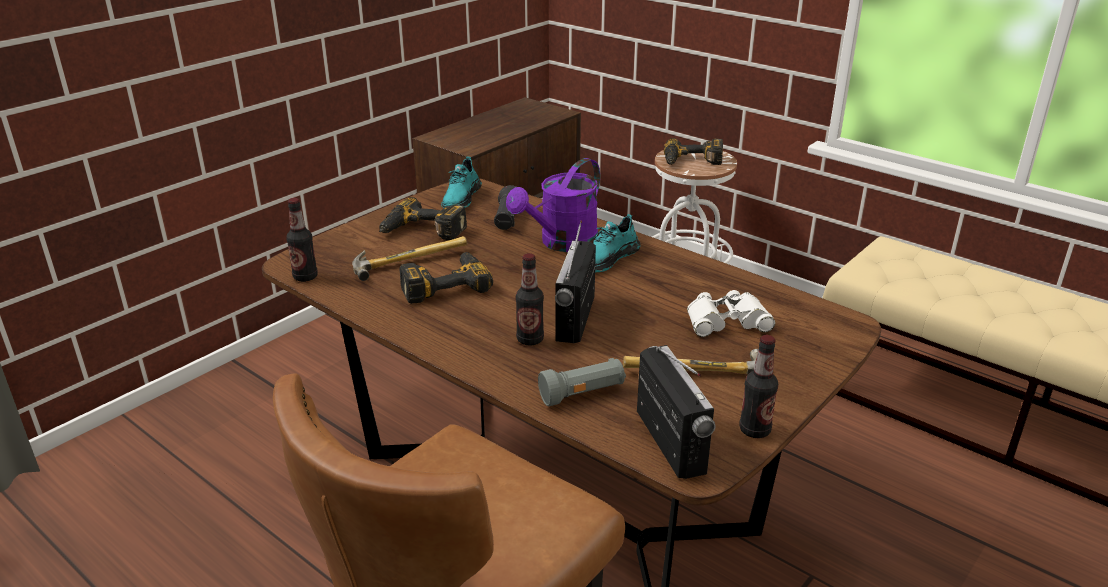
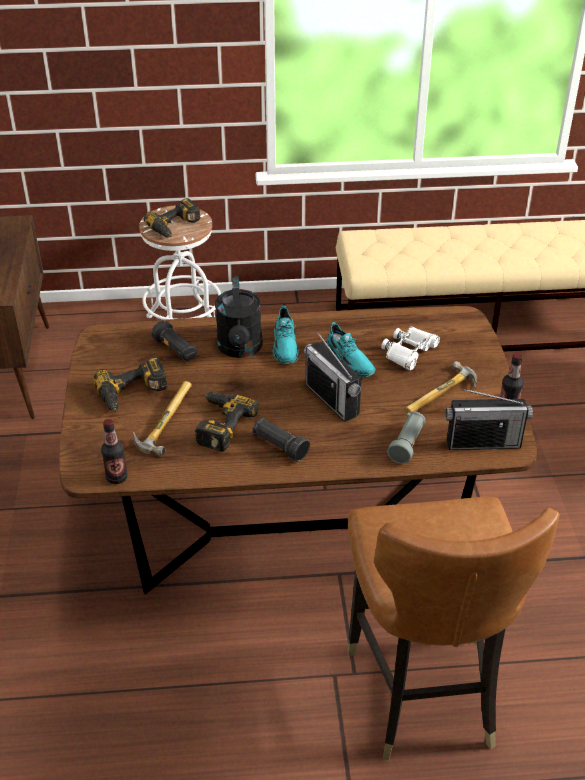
camera: 45 degrees left, 10 degrees up
turquoise shoe [441,157,482,208] -> turquoise shoe moved to [325,322,376,377]
purple watering can [506,158,600,252] -> black watering can [215,276,263,358]
bottle [515,253,544,346] -> none
radio [637,345,716,479] -> radio turned 150 degrees clockwise [445,389,533,450]
none -> black flashlight [253,418,310,462]

